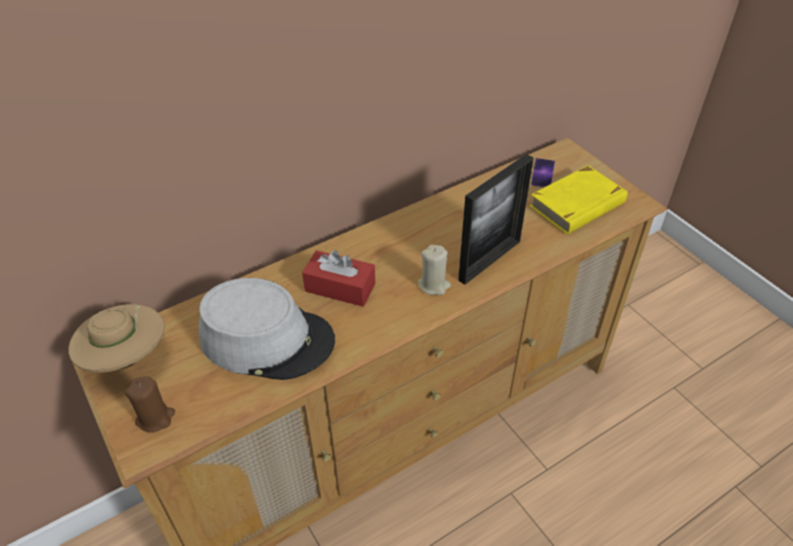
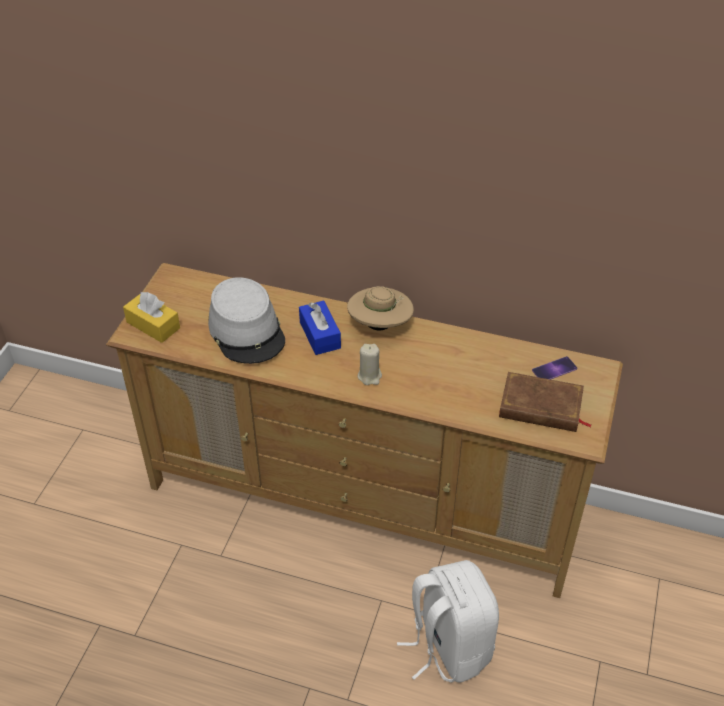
camera: 50 degrees right, 0 degrees up
beige hat [68,304,165,373] -> beige hat moved to [347,286,414,330]
brown candle [125,376,175,433] -> yellow tissue box [123,292,180,343]
red tissue box [302,250,375,307] -> blue tissue box [299,301,341,355]
picture frame [458,154,534,285] -> none
yellow book [529,165,628,234] -> brown book [499,372,591,432]
none -> white backpack [397,560,499,683]

